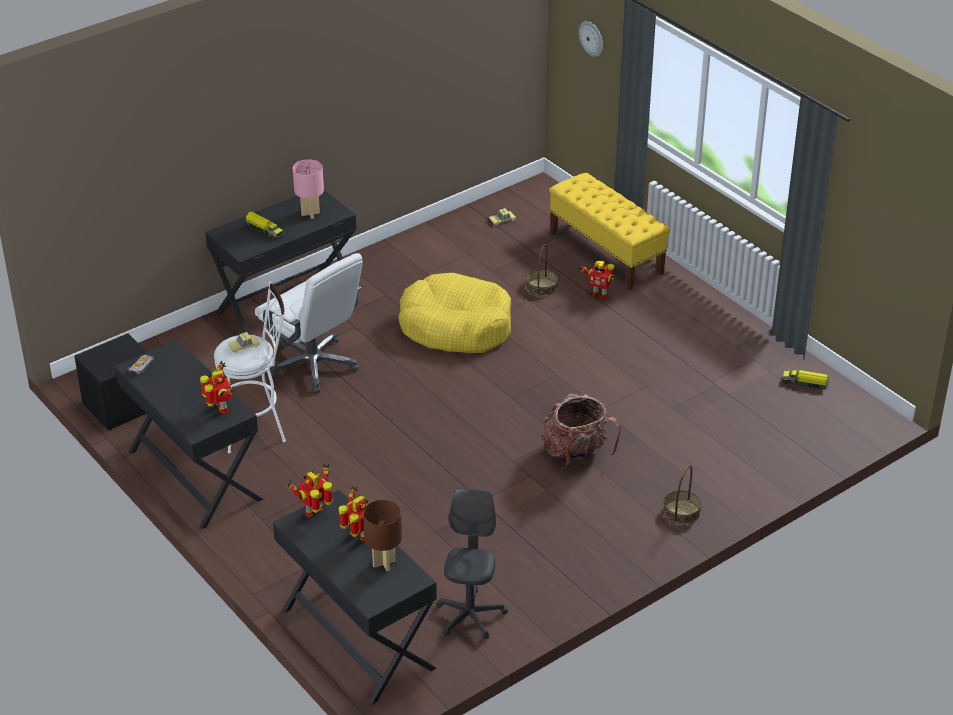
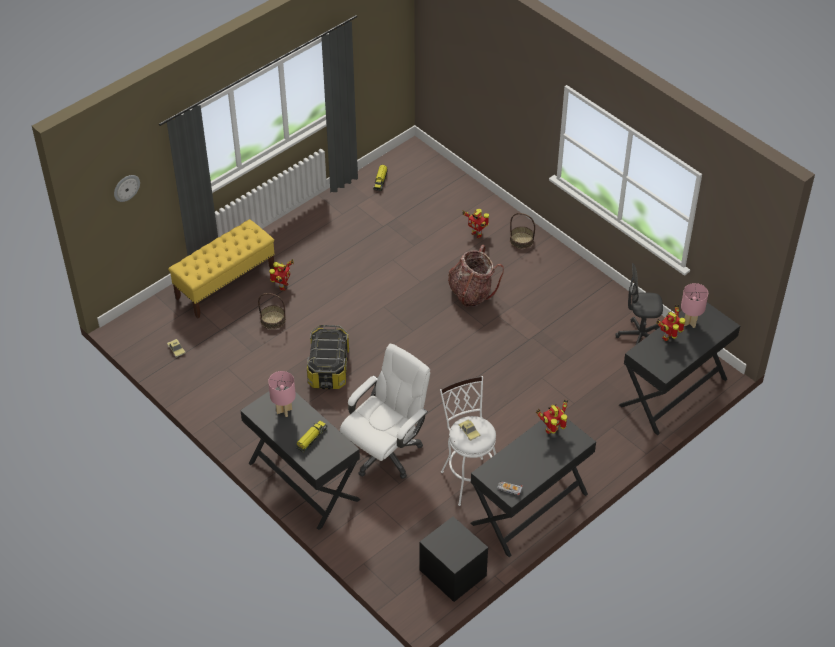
camera: 95 degrees left, 10 degrees up
toy robot [287,464,333,518] -> toy robot moved to [462,209,489,238]
brown table lamp [363,500,402,571] -> pink table lamp [681,283,708,328]
yellow dog bed [398,273,511,353] -> storage box [307,325,349,390]

